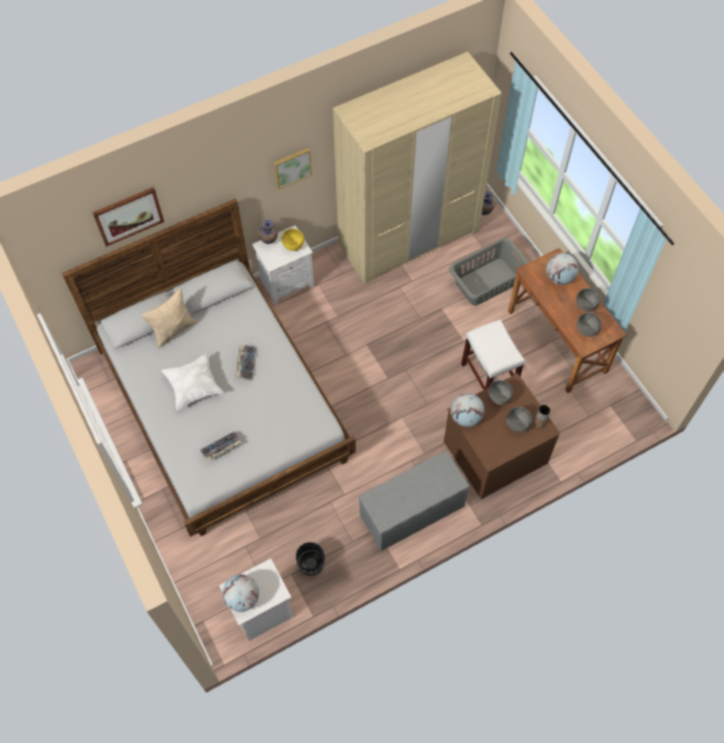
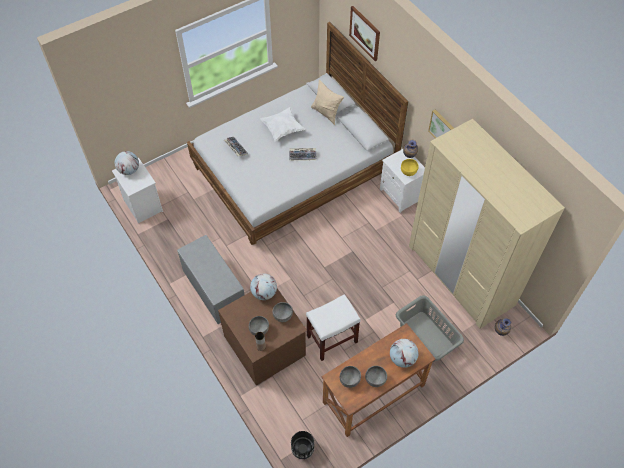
camera: 85 degrees right, 5 degrees down
black planter [296,542,325,576] -> black planter moved to [291,431,314,459]

